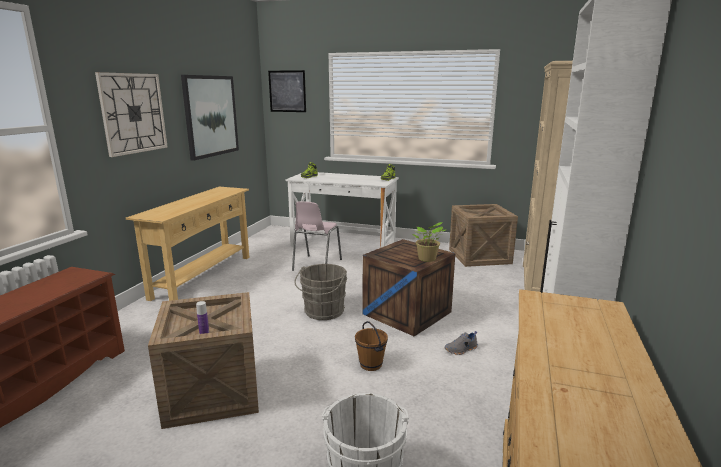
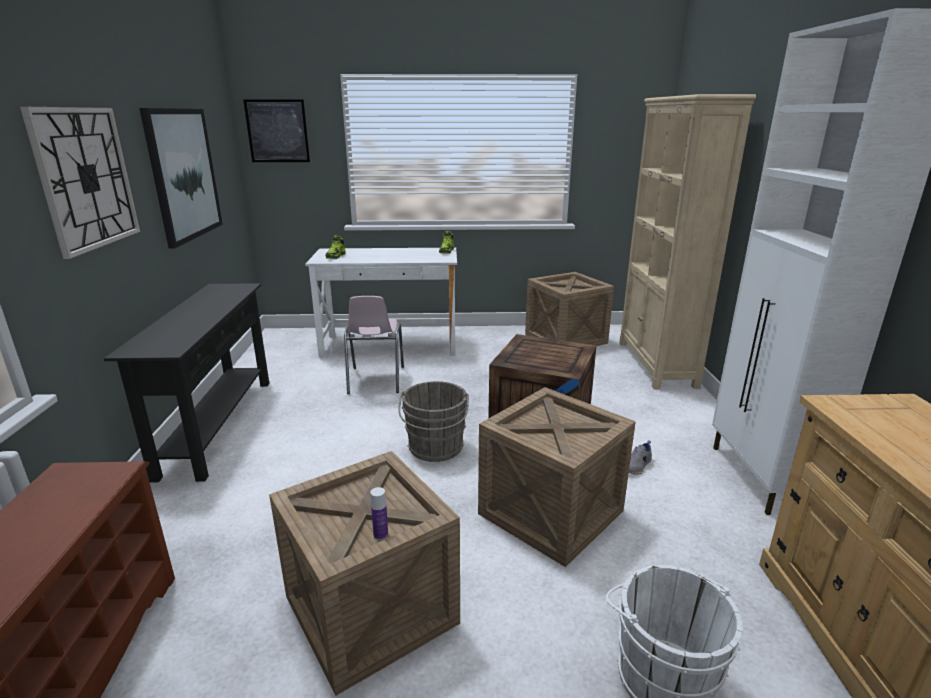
camera: 20 degrees left, 5 degrees up
beige console table [126,187,249,301] -> black console table [104,283,269,483]
brown bucket [355,321,388,371] -> crate [478,387,636,567]
potted plant [412,222,446,262] -> none

